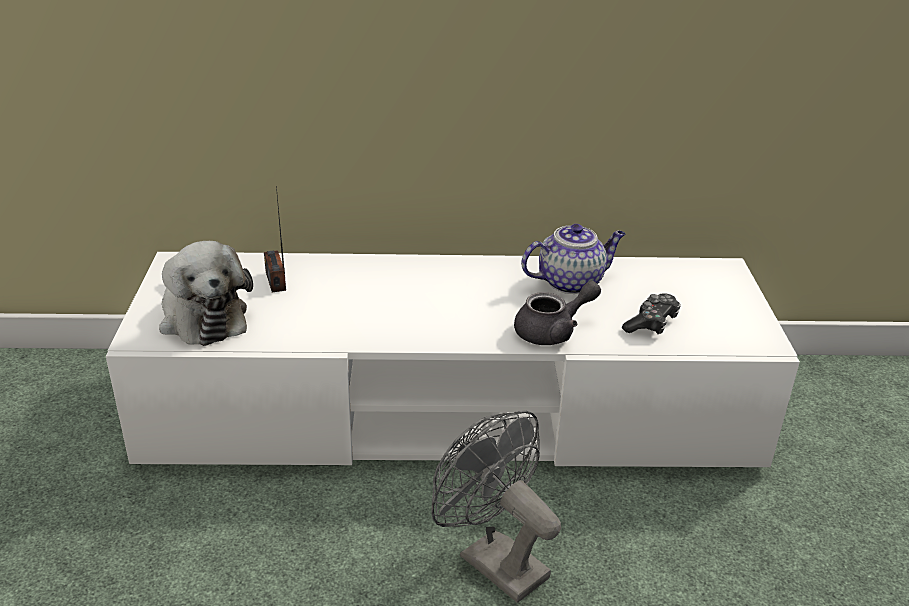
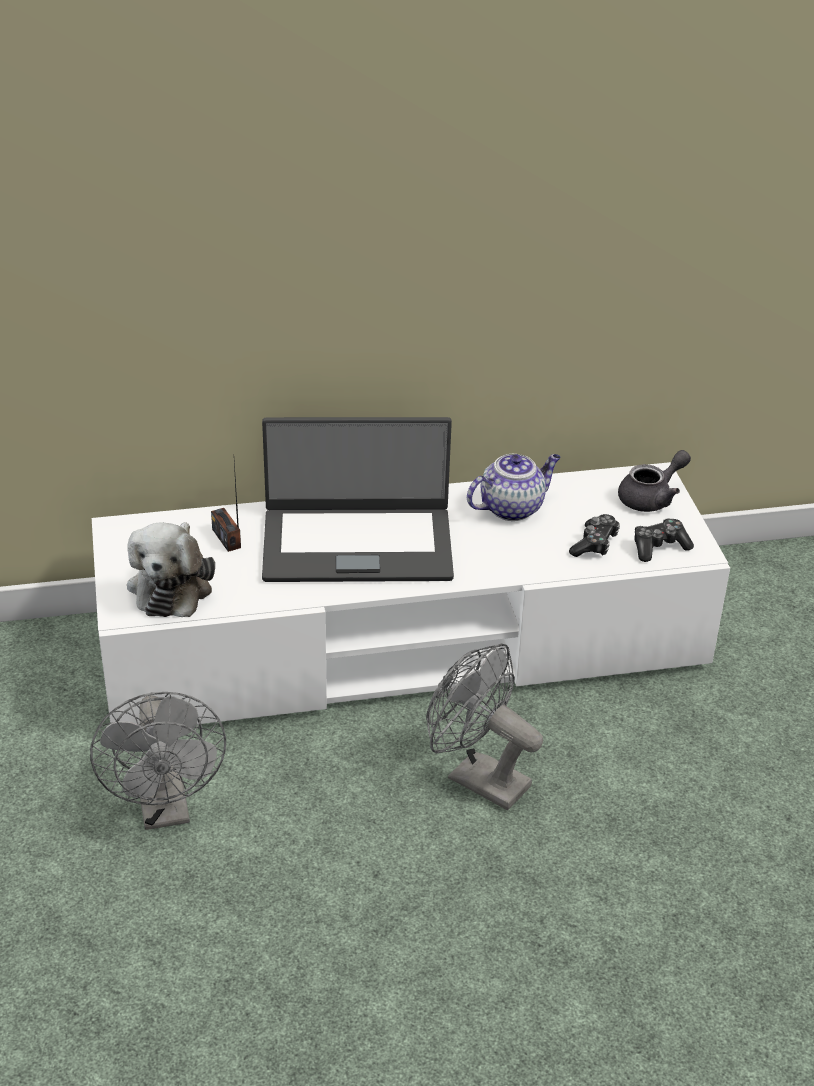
camera: 10 degrees left, 5 degrees up
plush toy [159,241,253,346] -> plush toy turned 45 degrees clockwise [127,522,215,617]
grey teapot [514,281,601,345] -> grey teapot moved to [618,450,691,512]
none -> grey fan [90,692,226,830]
none -> laptop [262,417,454,582]
none -> game controller [634,518,694,562]

